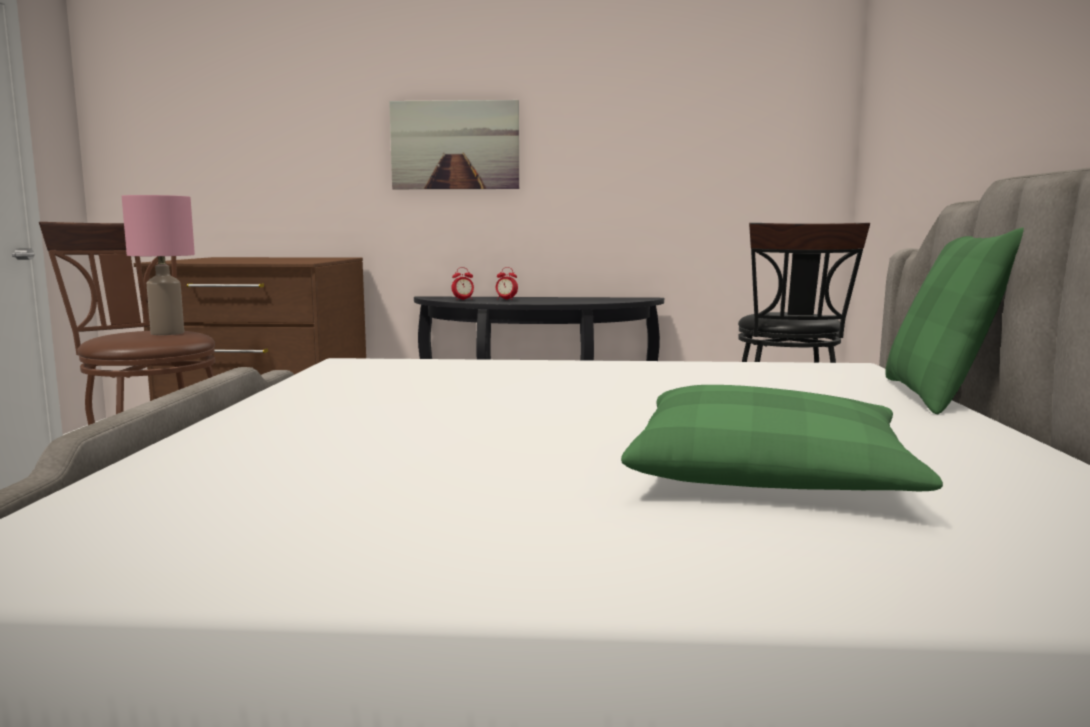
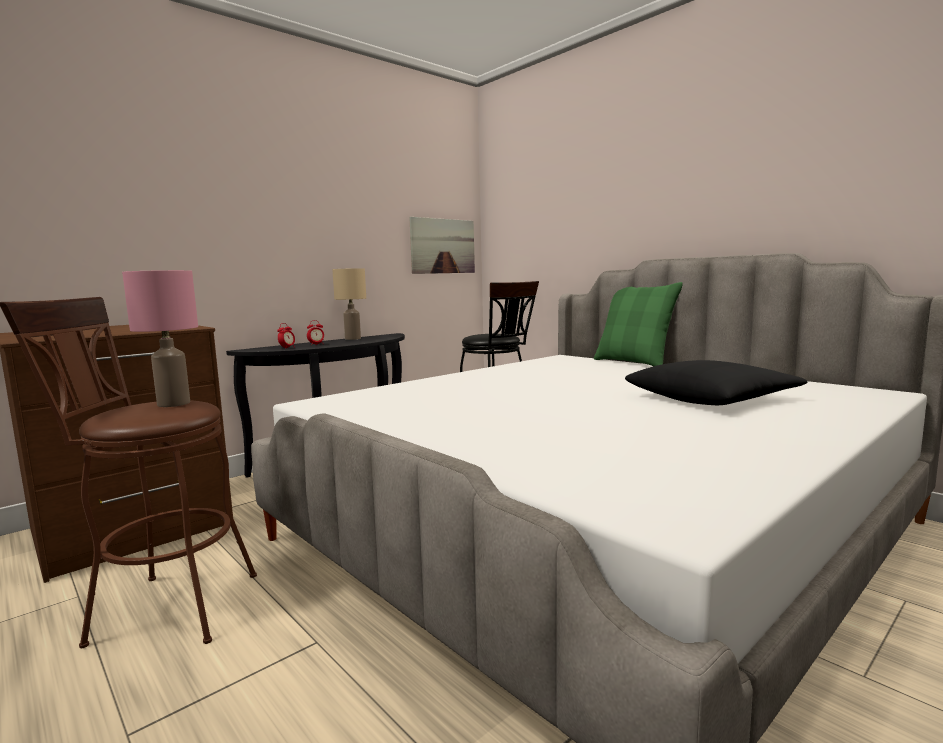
camera: 45 degrees left, 0 degrees up
picture [389,100,519,189] -> picture moved to [409,217,475,274]
green pillow [621,385,943,491] -> black pillow [625,360,807,405]
none -> beige table lamp [332,268,366,340]

